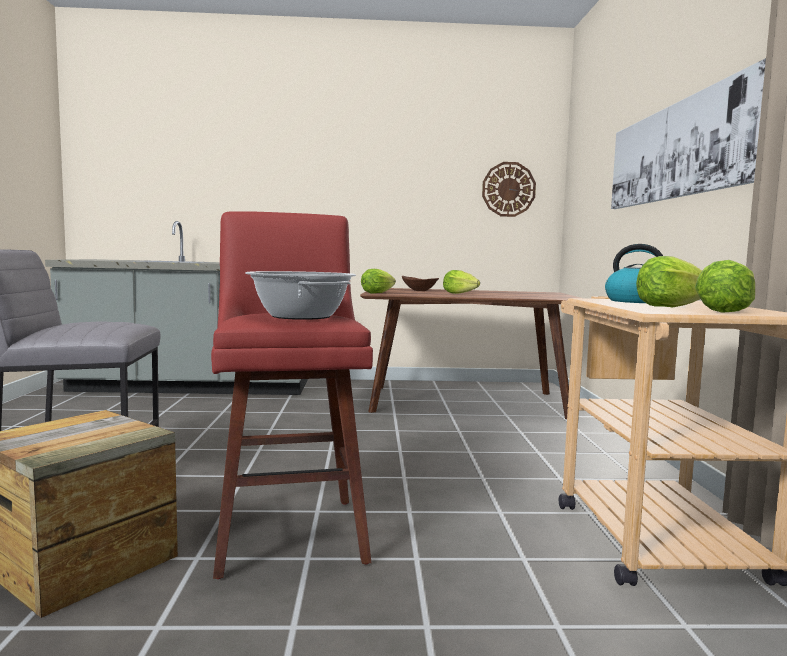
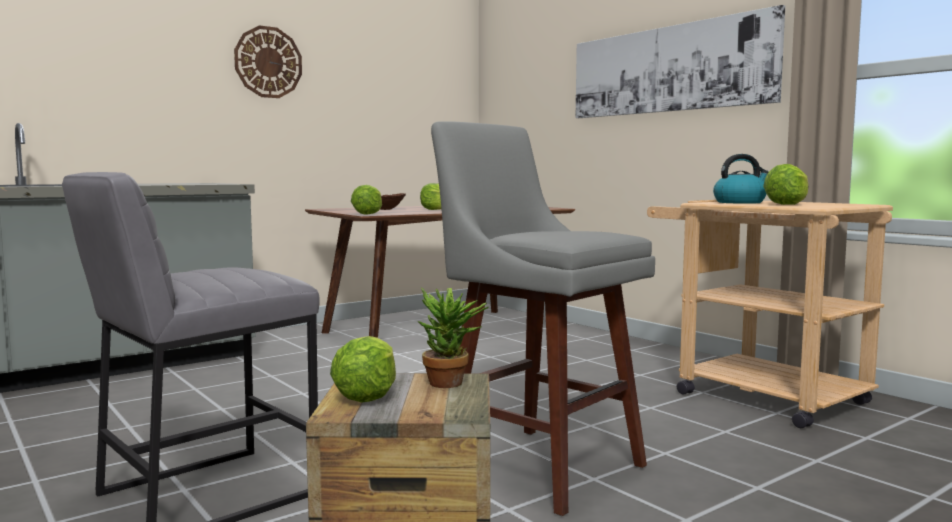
camera: 35 degrees left, 0 degrees up
red stool [211,211,373,579] -> grey stool [431,121,655,516]
cooking pot [245,271,356,320] -> none
wall clock [482,162,536,217] -> wall clock moved to [234,25,302,98]
lettuce [695,260,755,312] -> lettuce moved to [330,336,396,403]
none -> potted plant [418,288,489,388]

